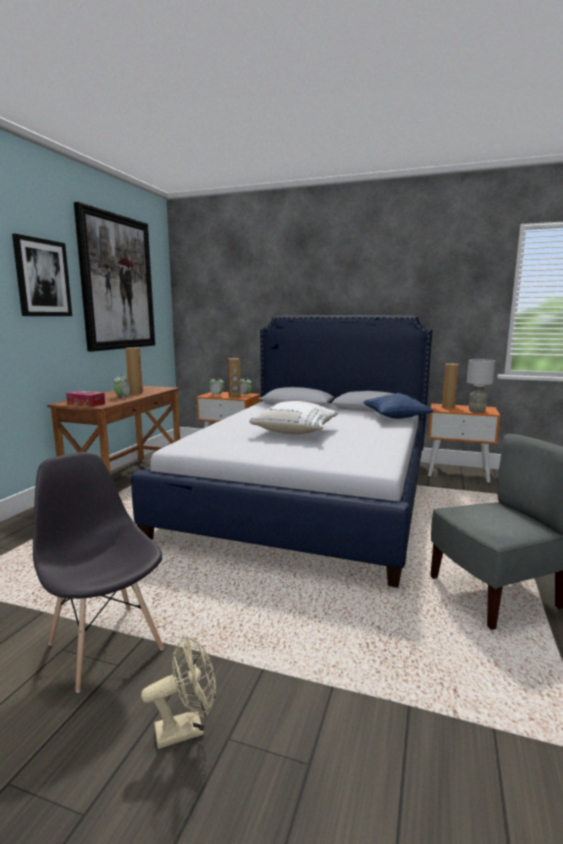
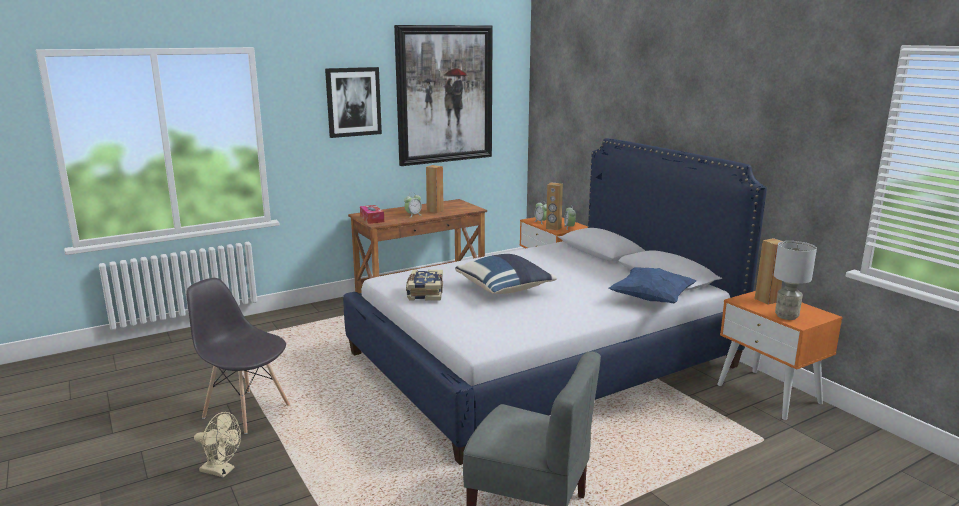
camera: 40 degrees right, 5 degrees up
grey chair [33,452,164,693] -> grey chair turned 60 degrees counterclockwise [186,278,290,434]
white pillow [249,401,338,435] -> blue pillow [455,254,557,294]
none -> book [406,270,443,301]

